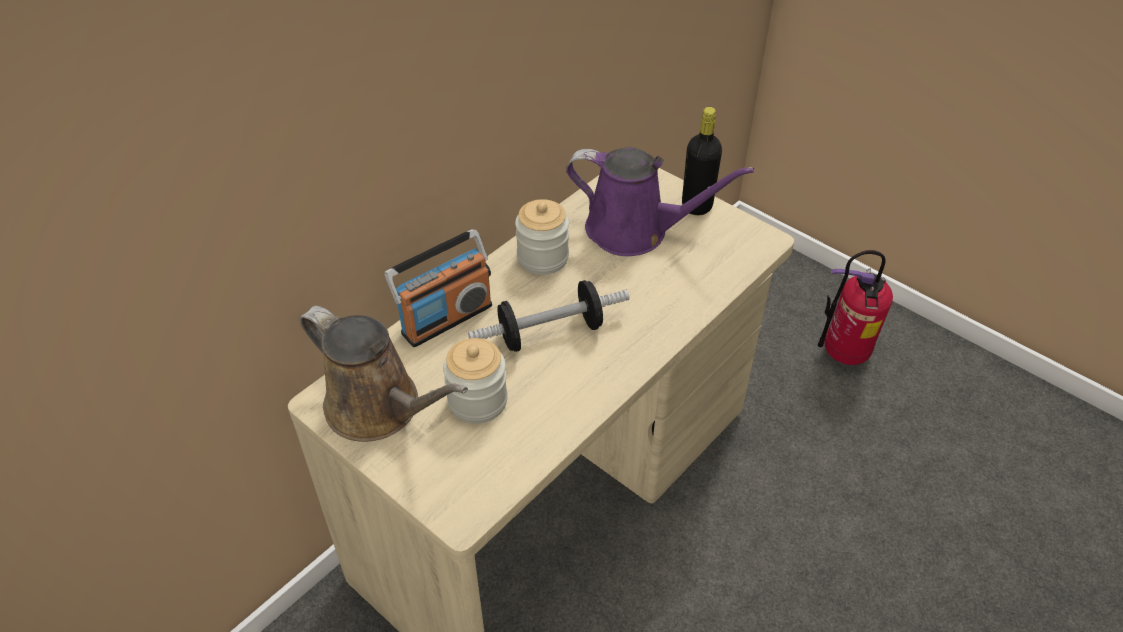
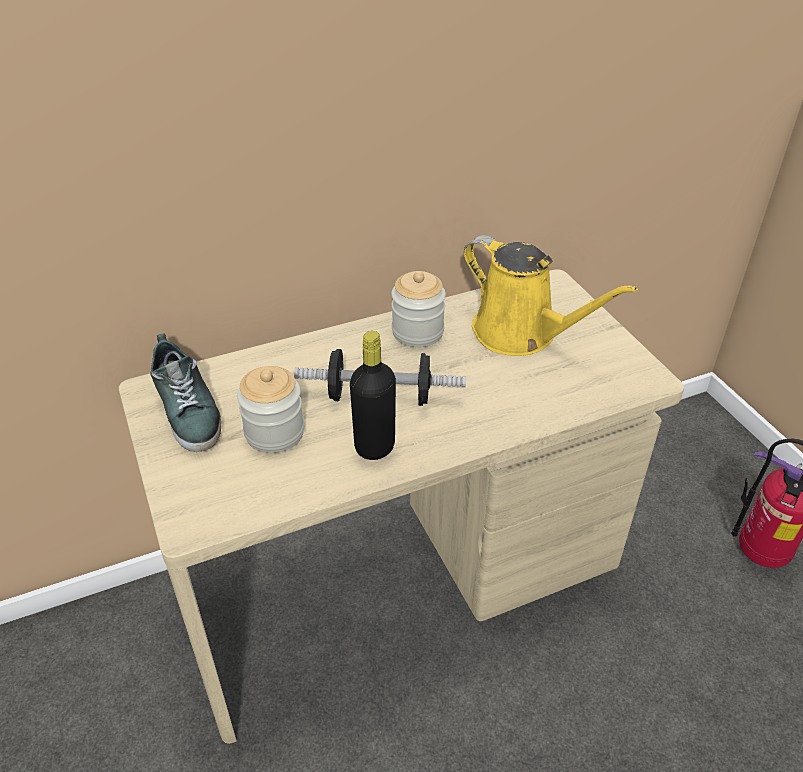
camera: 25 degrees right, 5 degrees down
brown watering can [300,306,468,442] -> shoe [150,333,221,452]
radio [384,229,492,347] -> none
purple watering can [566,147,754,256] -> yellow watering can [464,235,638,356]
black bottle [682,107,722,215] -> black bottle moved to [350,331,396,460]

